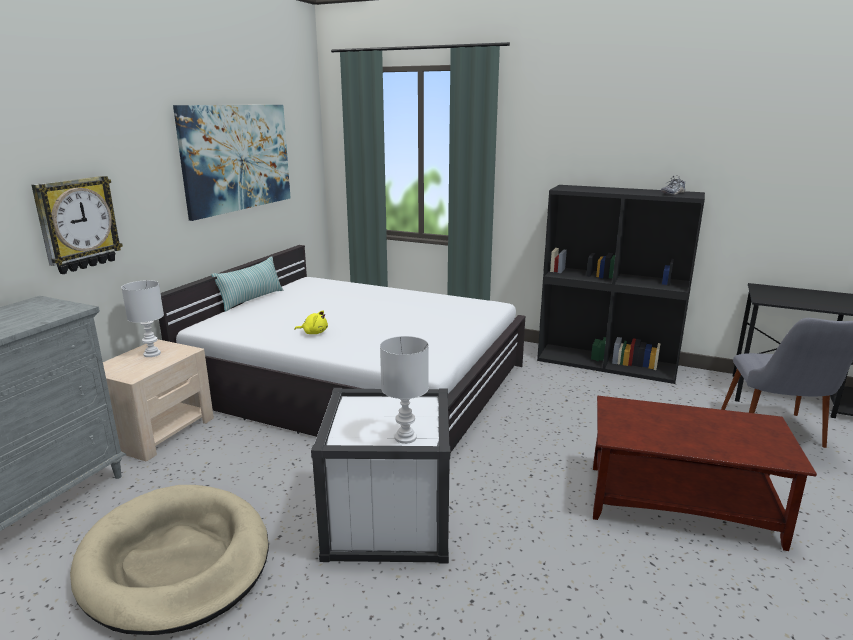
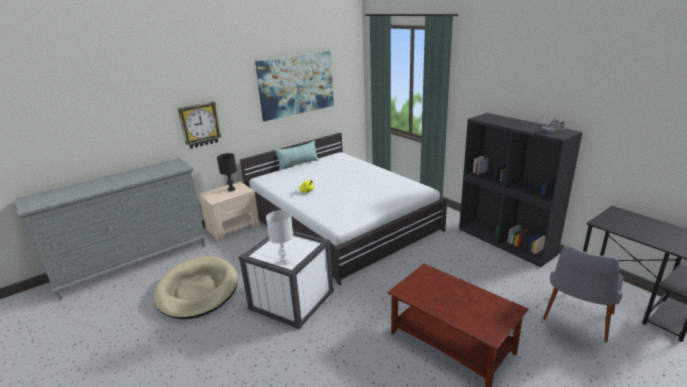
camera: 30 degrees right, 5 degrees up
white table lamp [121,280,164,357] -> black table lamp [217,153,237,191]

